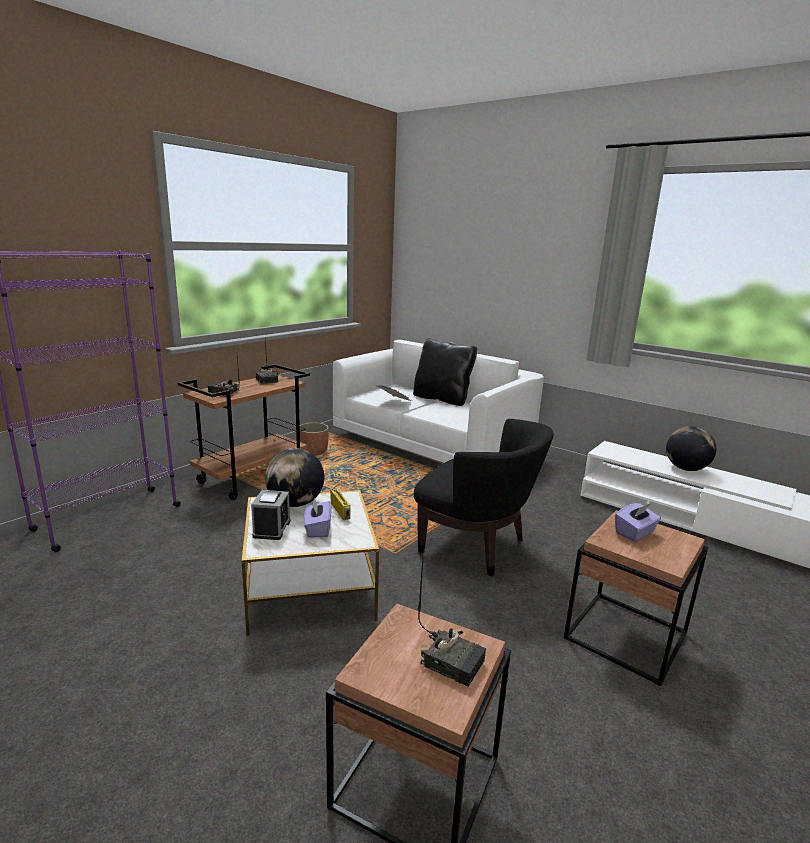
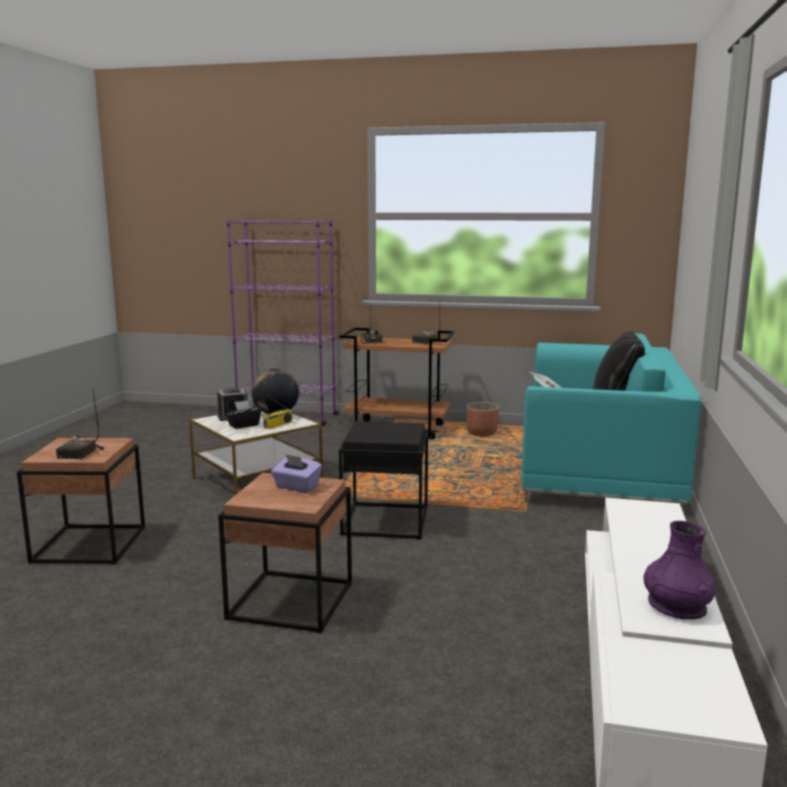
camera: 65 degrees right, 5 degrees down
purple tissue box [304,498,331,538] -> black tissue box [225,400,261,429]
white sofa [333,340,544,464] -> turquoise sofa [521,333,701,514]
black armchair [414,419,554,576] -> black side table [339,421,428,540]
globe [666,426,716,471] -> none
none -> purple vase [644,521,715,620]

